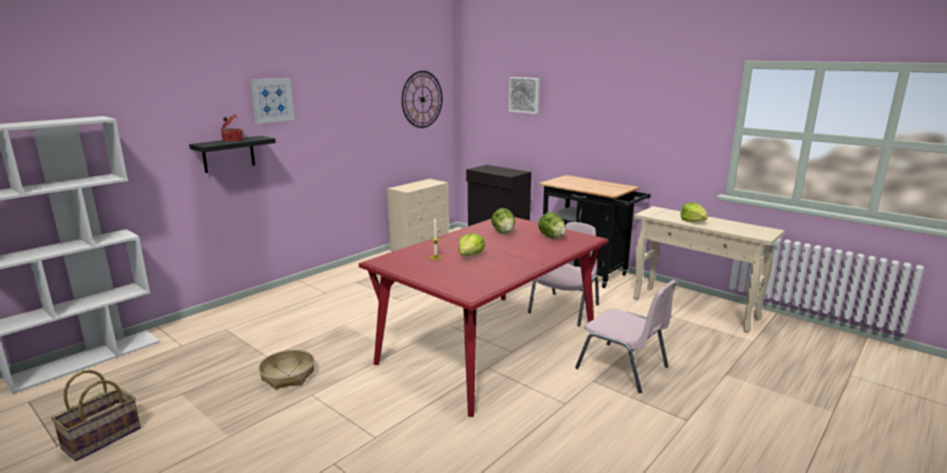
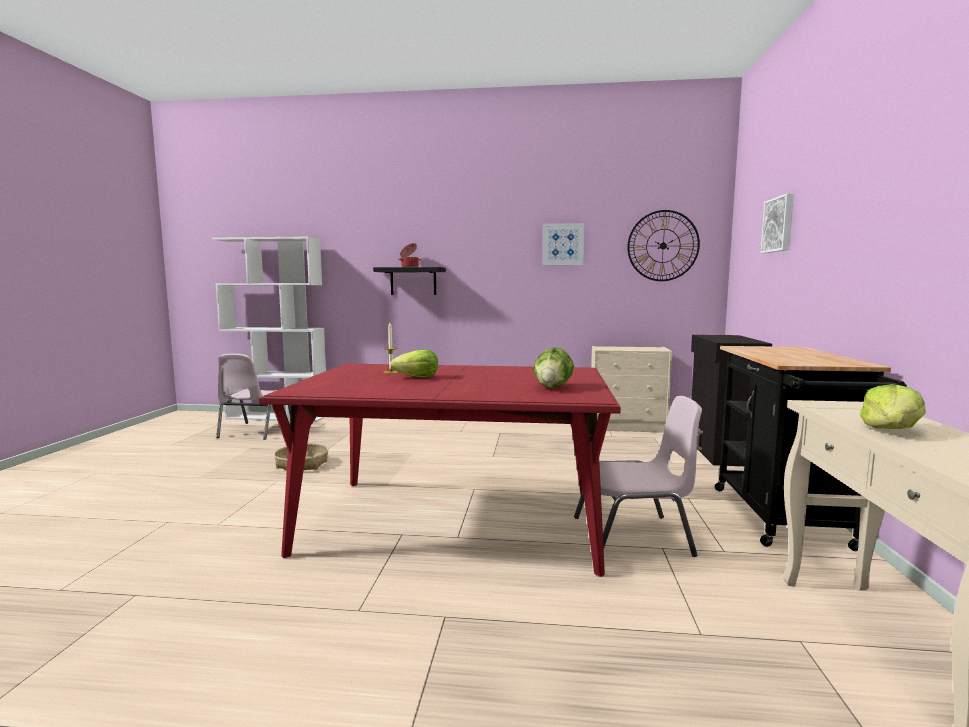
camera: 55 degrees right, 10 degrees down
basket [51,370,141,461] -> none
picture [250,78,294,124] -> picture moved to [542,223,585,265]
lettuce [491,208,515,234] -> none
pink chair [575,280,677,393] -> pink chair moved to [216,354,291,440]

